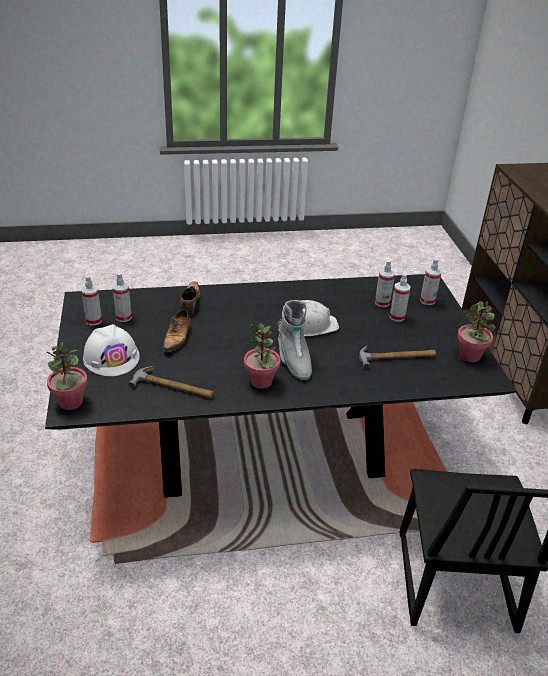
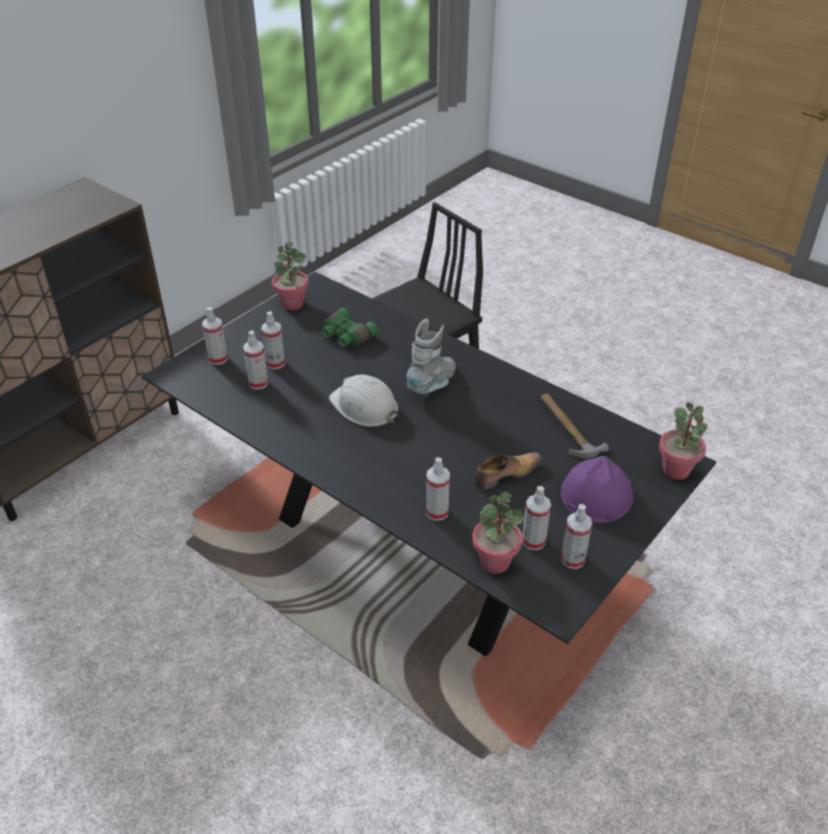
camera: 130 degrees left, 5 degrees up
white hard hat [83,324,140,376] -> purple hard hat [561,456,633,523]
shoe [180,281,200,316] -> spray bottle [426,457,450,521]
potted plant [244,324,281,389] -> potted plant moved to [472,492,525,574]
hammer [359,346,436,369] -> green binoculars [321,307,378,347]

